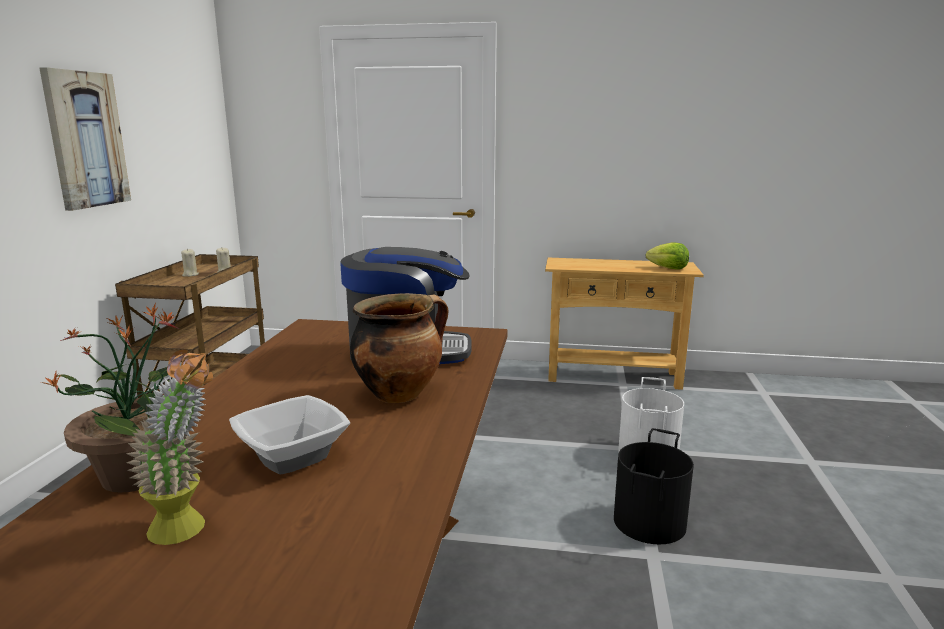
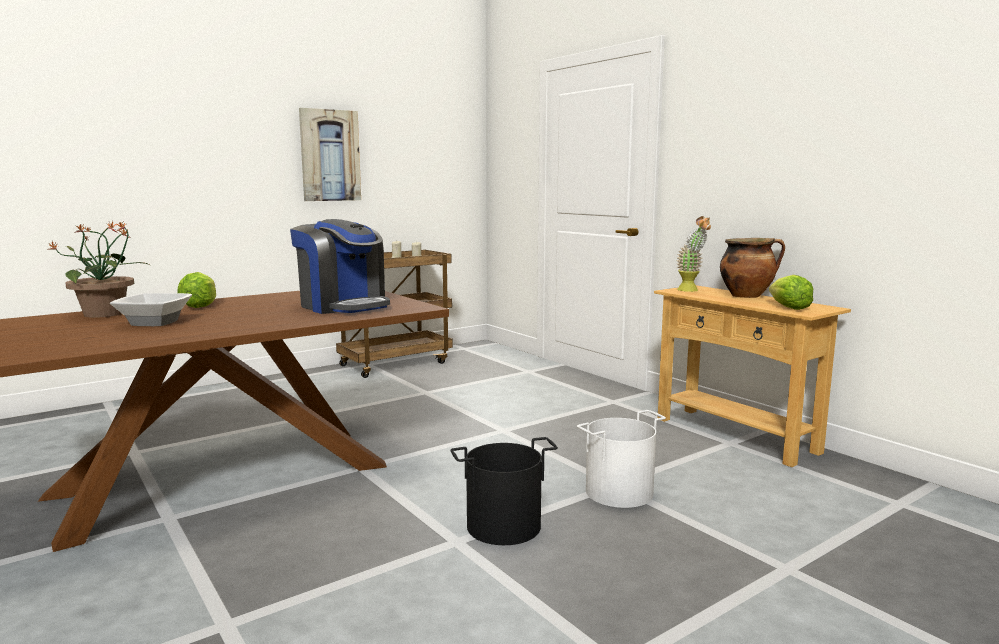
camera: 45 degrees right, 5 degrees down
potted plant [126,349,213,545] -> potted plant moved to [677,216,711,292]
cooking pot [350,293,448,403] -> cooking pot moved to [720,238,785,298]
none -> lettuce [177,272,216,308]

